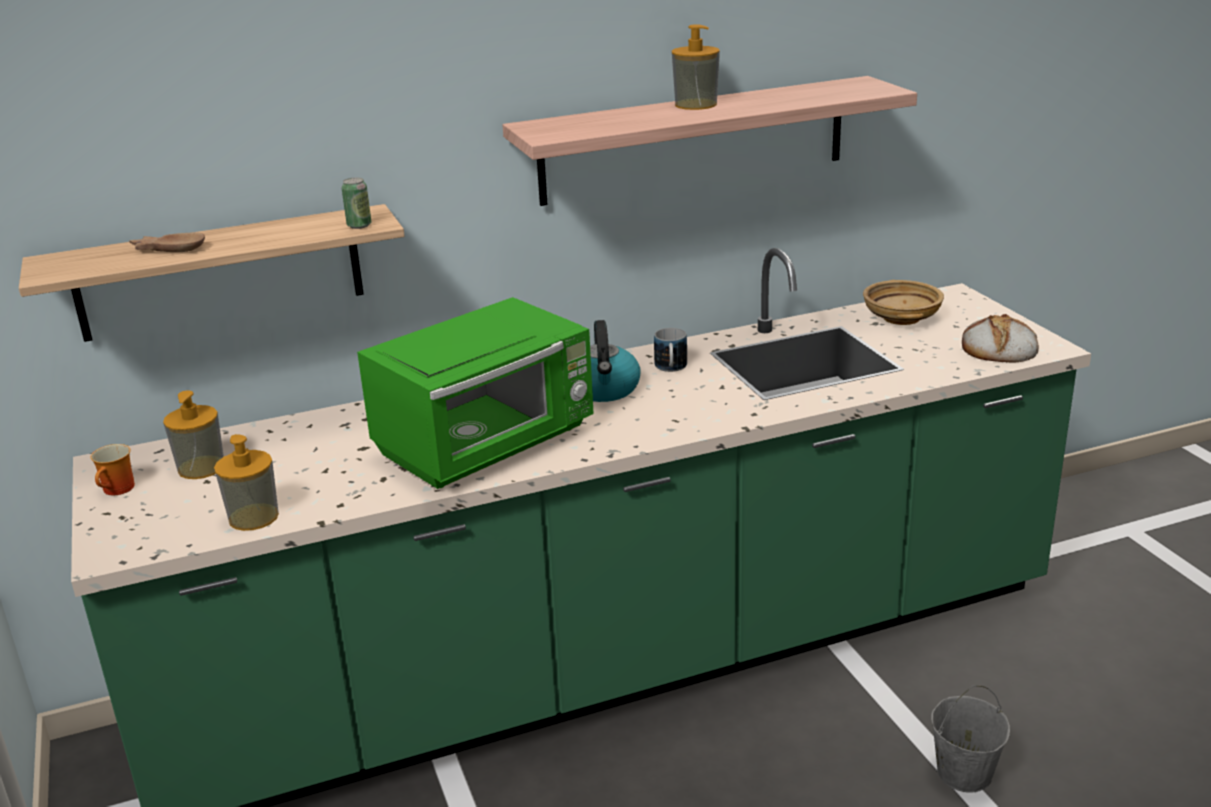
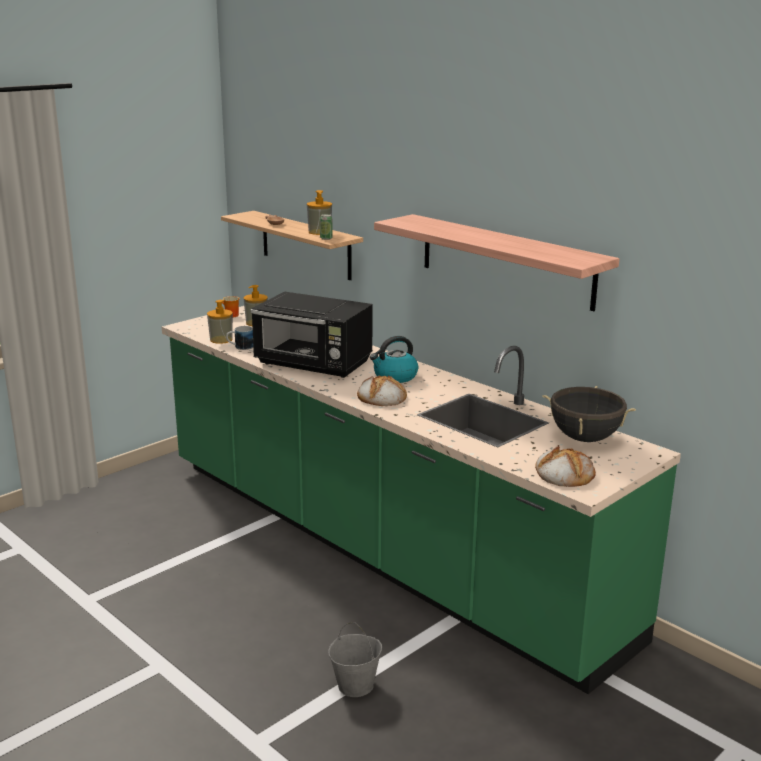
camera: 65 degrees right, 5 degrees down
green microwave [357,297,593,489] -> black microwave [251,291,373,378]
mug [654,328,687,372] -> mug moved to [226,326,253,350]
soap dispenser [672,24,720,110] -> soap dispenser moved to [307,190,332,235]
beige bowl [863,280,944,325] -> black cooking pot [543,386,636,442]
none -> bread [357,375,407,406]

